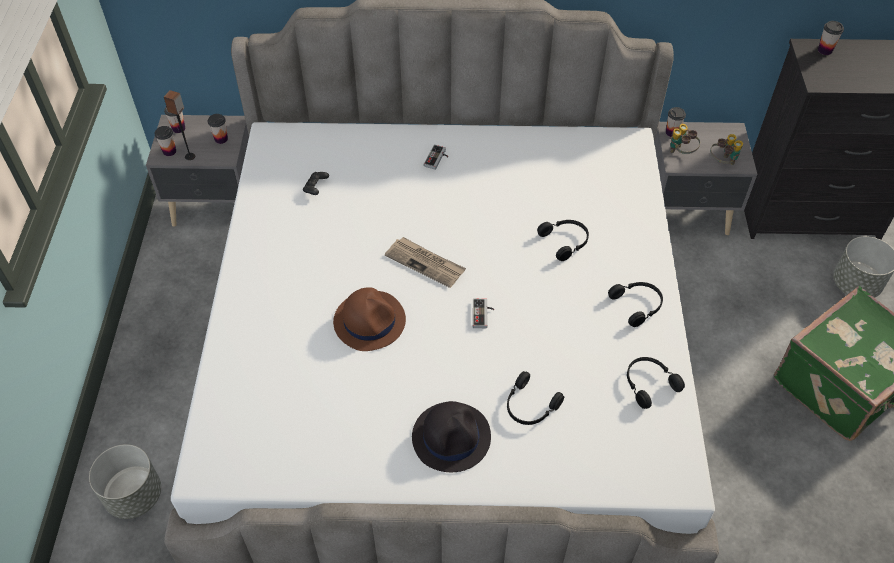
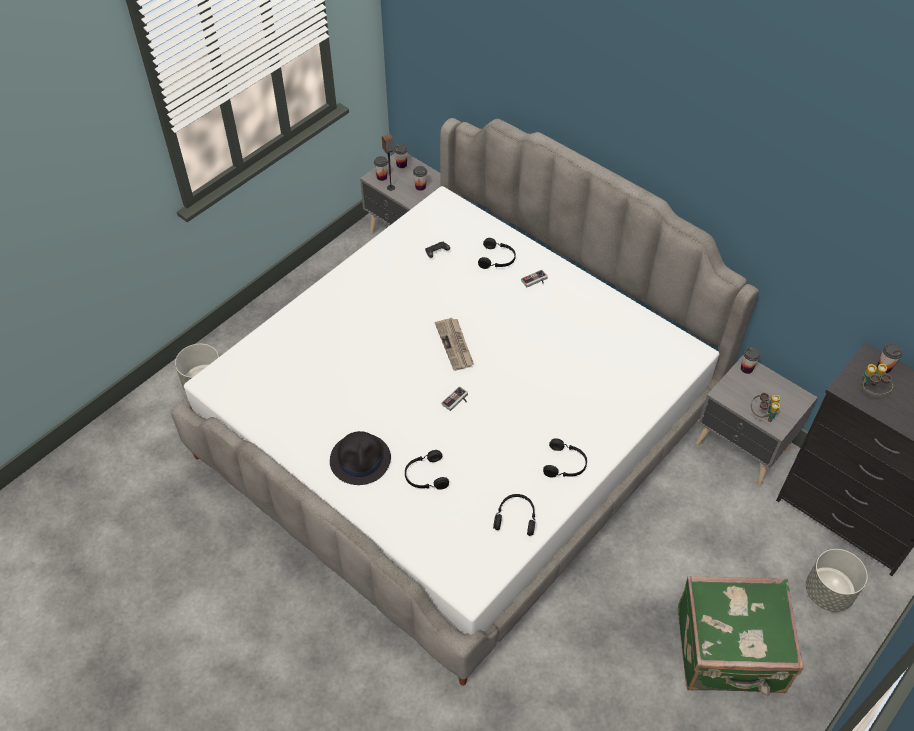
camera: 40 degrees right, 0 degrees up
brown hat [333,287,406,351] -> none
black headphones [537,220,589,261] -> black headphones moved to [478,238,516,269]
binoculars [670,124,700,154] -> binoculars moved to [861,363,893,396]

